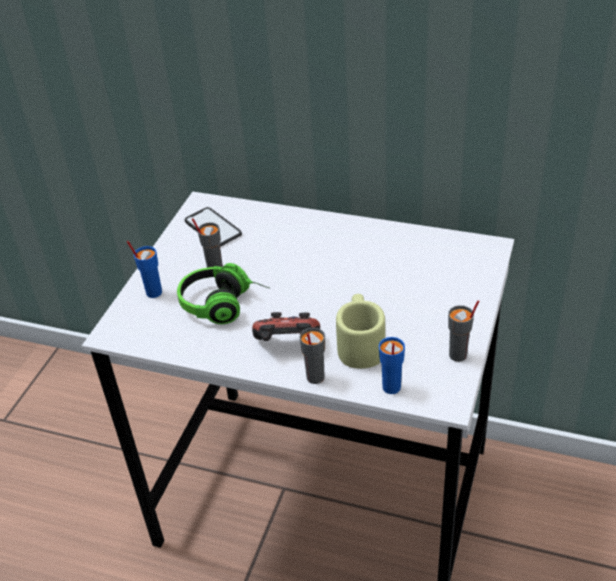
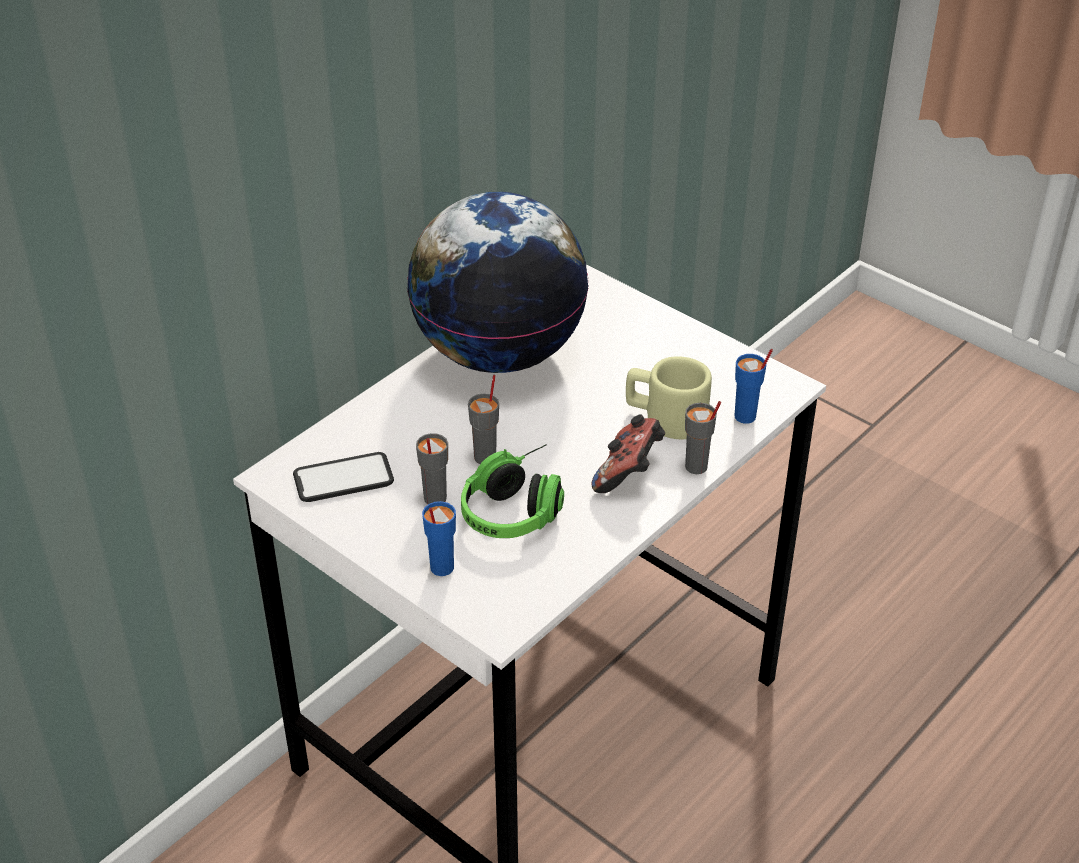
camera: 70 degrees left, 0 degrees up
grey cup [448,300,479,362] -> grey cup moved to [468,375,499,464]
none -> globe [407,192,589,373]

